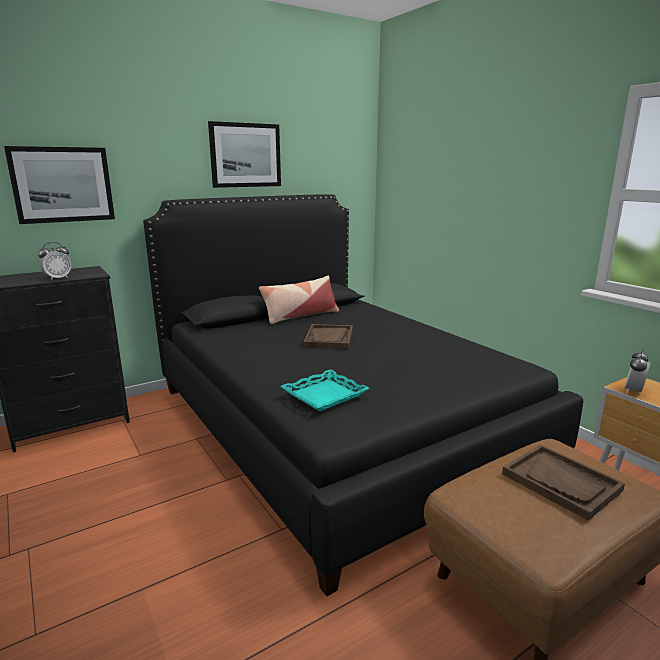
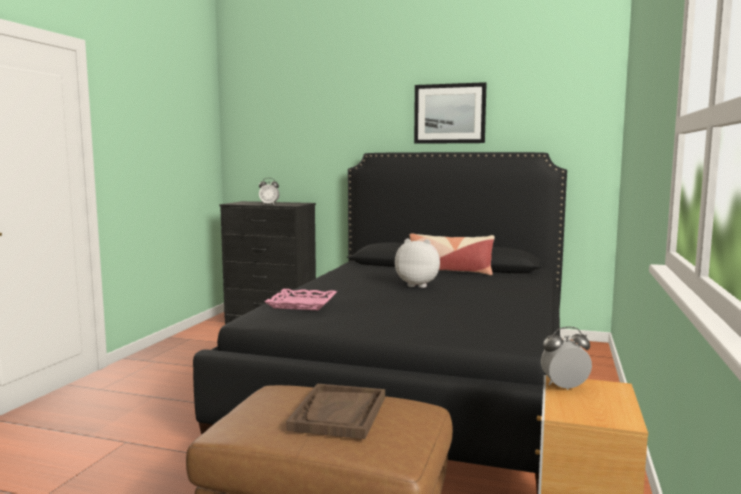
camera: 50 degrees right, 10 degrees down
picture [4,146,115,224] -> none
turquoise tray [280,369,370,411] -> pink tray [265,289,337,310]
brown tray [303,324,353,349] -> plush toy [395,239,440,288]

